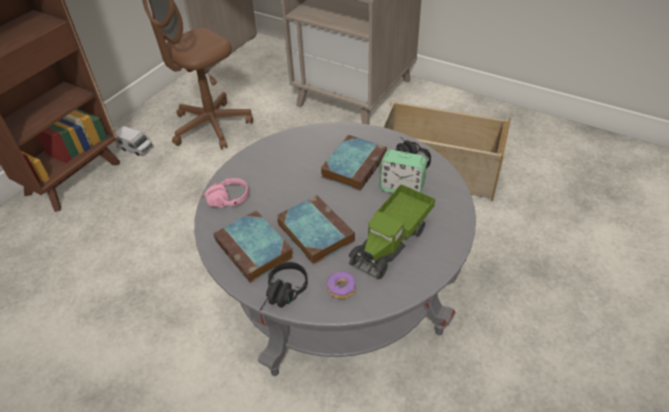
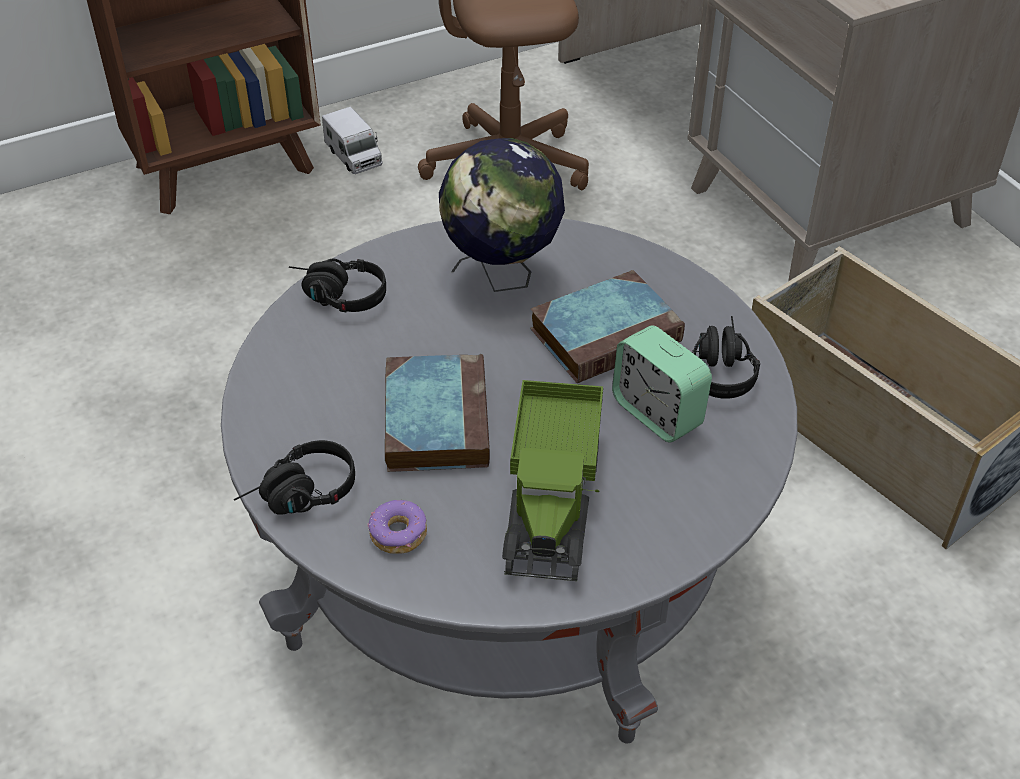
camera: 30 degrees right, 0 degrees up
pink headphones [193,178,249,207] -> black headphones [289,258,386,312]
book [213,211,293,283] -> none
toy truck [348,184,435,279] -> toy truck turned 60 degrees counterclockwise [502,380,603,581]
none -> globe [439,138,565,292]

